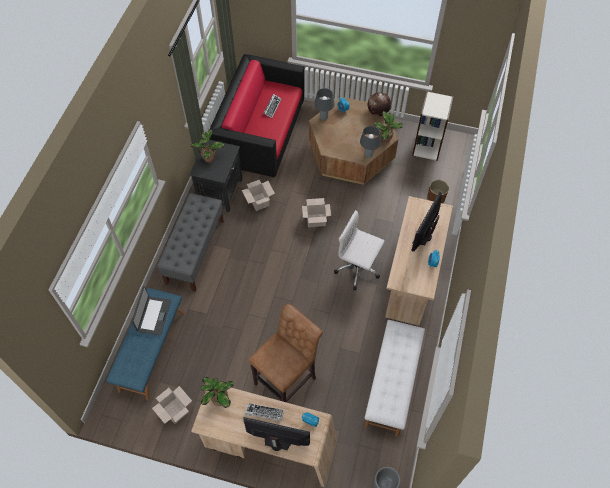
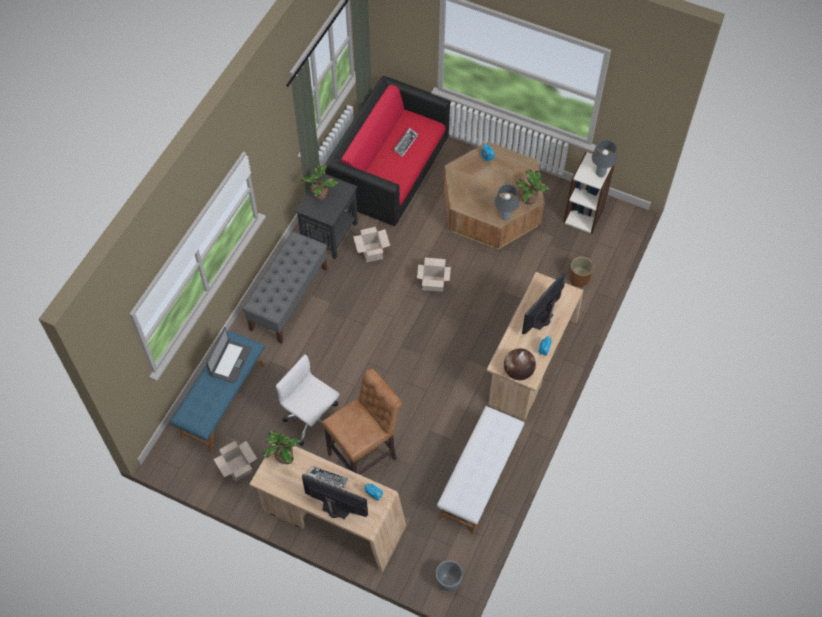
camera: 10 degrees right, 0 degrees up
grey table lamp [314,88,335,120] -> grey table lamp moved to [592,140,617,177]
white office chair [334,210,385,290] -> white office chair moved to [276,354,340,446]
globe [368,92,391,116] -> globe moved to [504,348,536,380]

